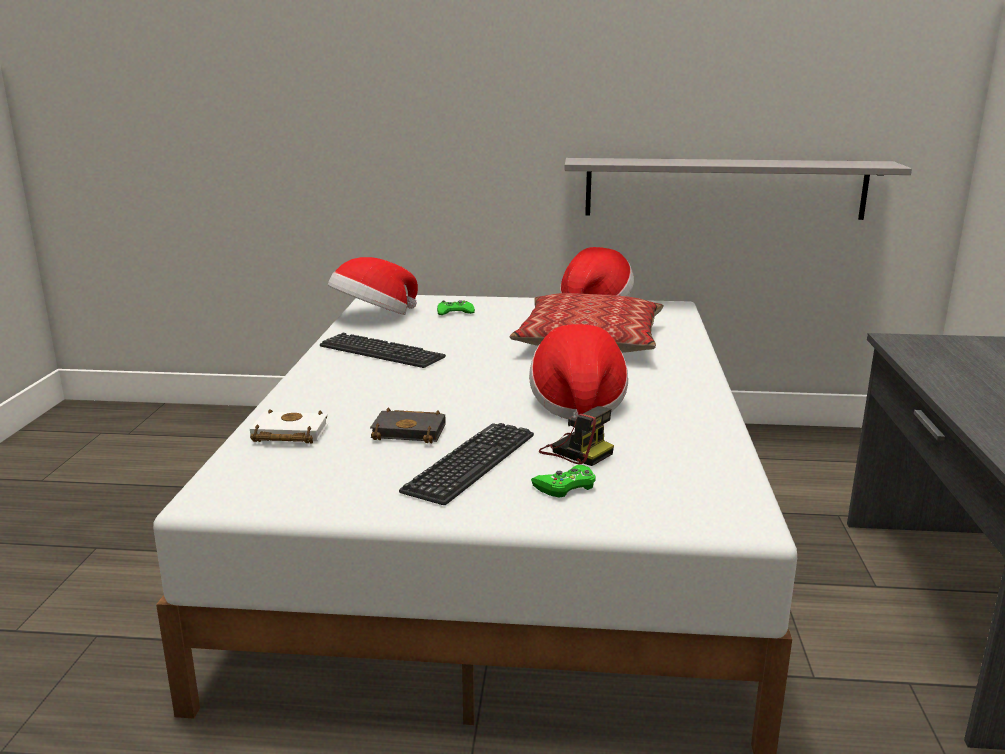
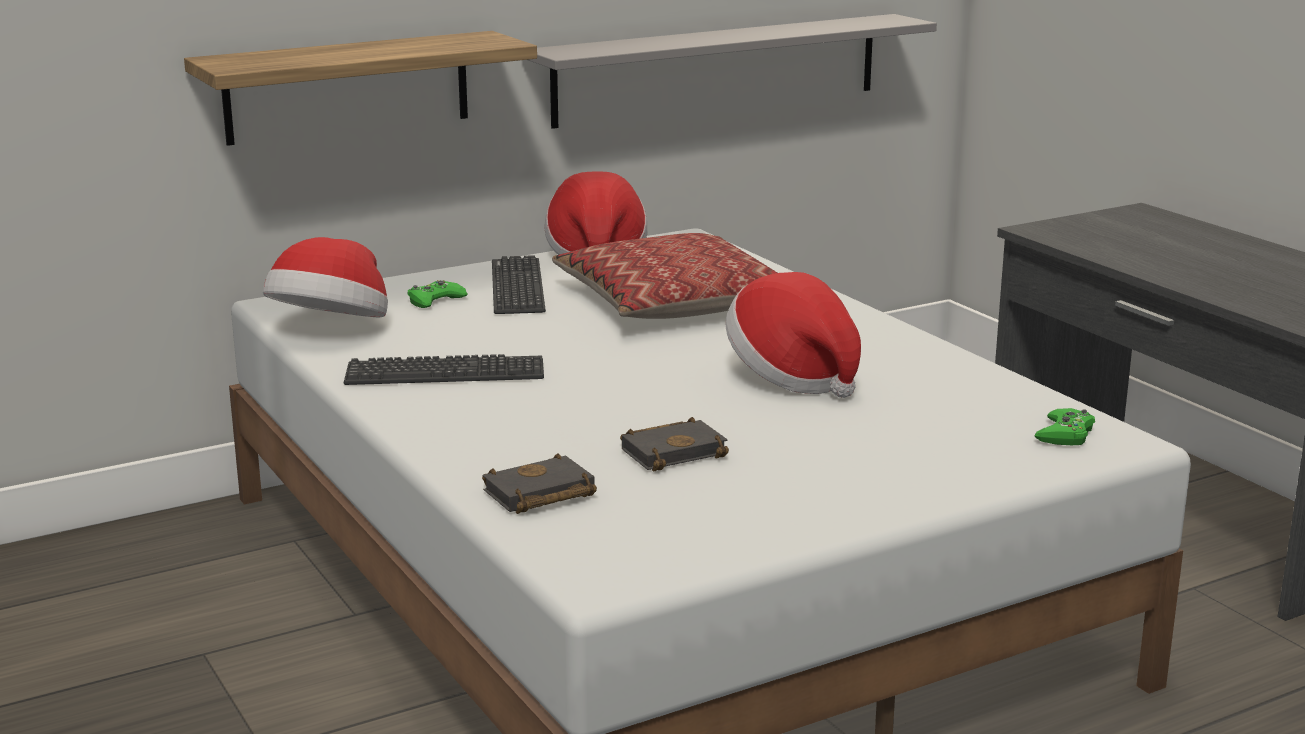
camera: 35 degrees left, 0 degrees up
white book [250,409,328,444] -> black book [482,453,597,514]
keyboard [399,423,534,505] -> keyboard moved to [492,255,546,314]
green game controller [531,465,596,497] -> green game controller moved to [1035,408,1095,445]
camera [539,406,614,466] -> none
none -> shelf [184,31,537,146]

